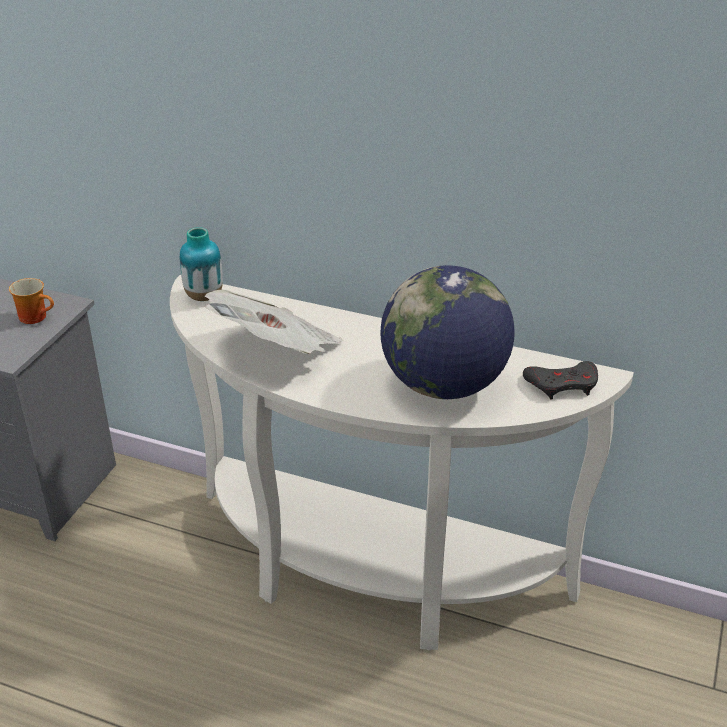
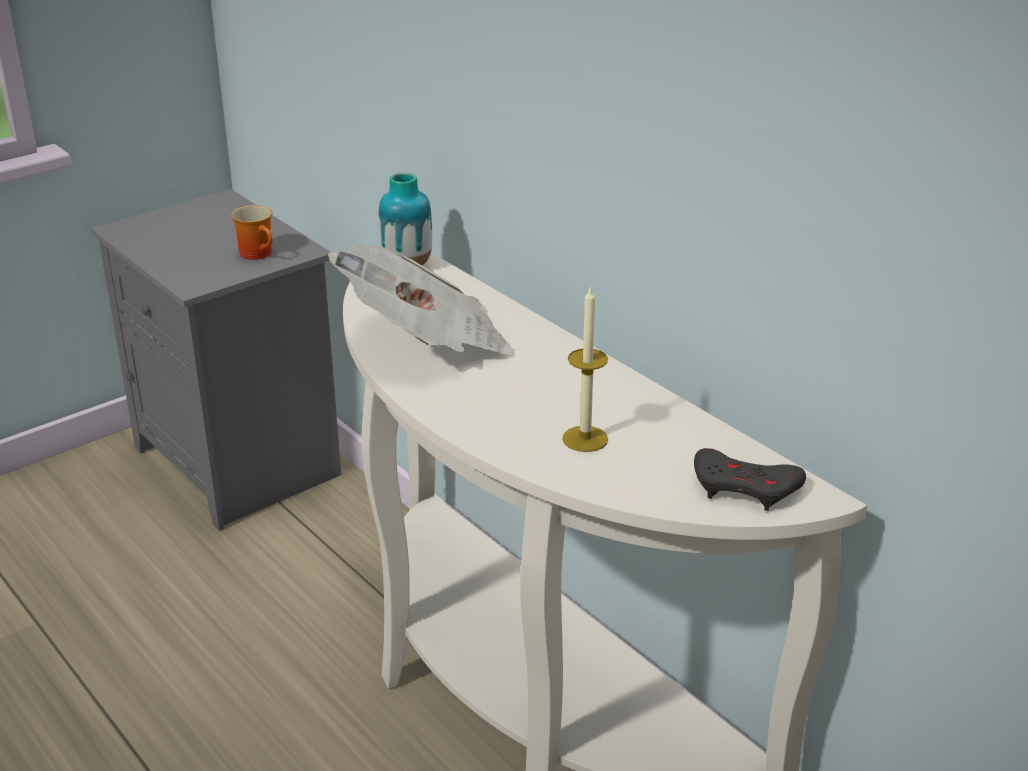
camera: 30 degrees right, 5 degrees down
globe [380,265,515,399] -> candle [562,286,608,452]

